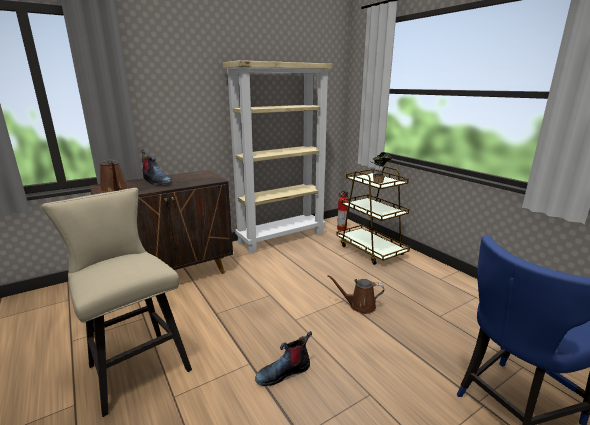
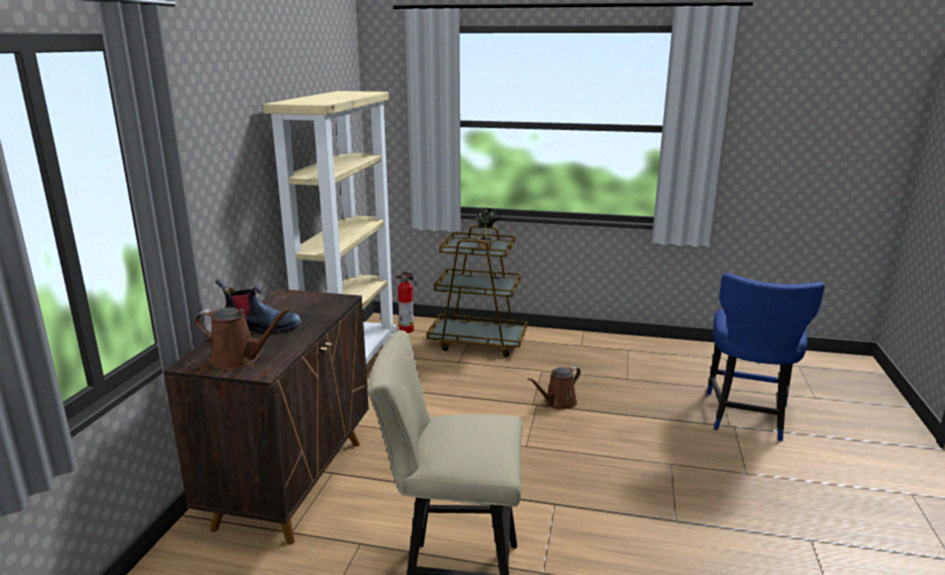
camera: 45 degrees left, 0 degrees up
boot [255,331,312,386] -> none

